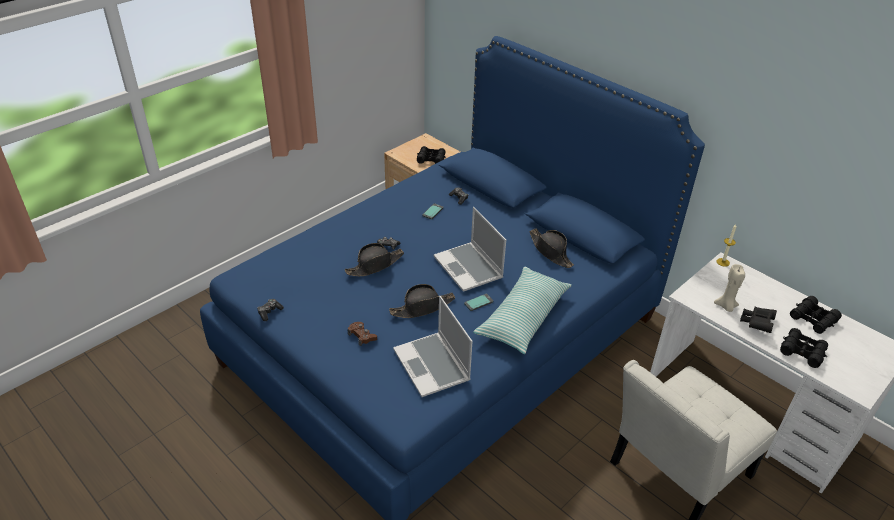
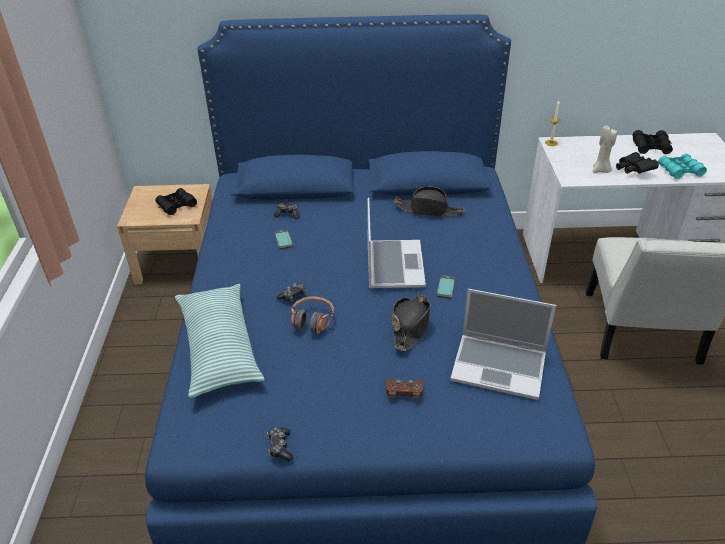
camera: 45 degrees left, 0 degrees up
black hat [345,243,404,276] -> headphones [291,296,335,334]
laptop [434,207,506,292] -> laptop turned 105 degrees counterclockwise [367,197,426,288]
pillow [473,267,572,354] -> pillow moved to [175,284,265,398]
black binoculars [780,328,828,368] -> turquoise binoculars [658,154,707,179]

